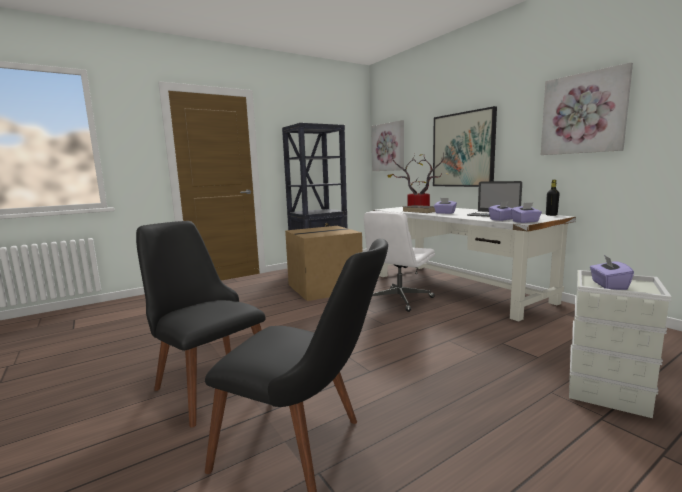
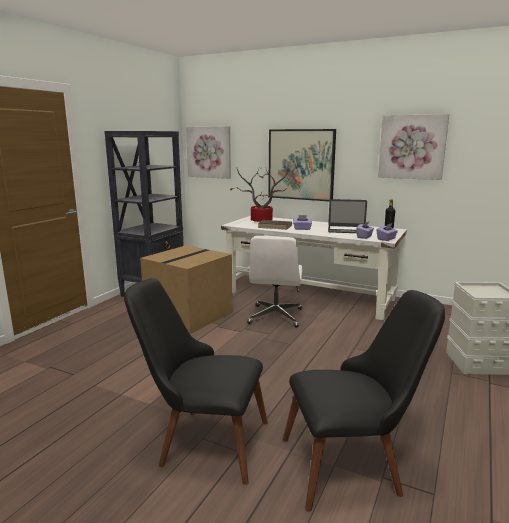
camera: 30 degrees left, 5 degrees up
purple tissue box [590,255,634,290] -> none

